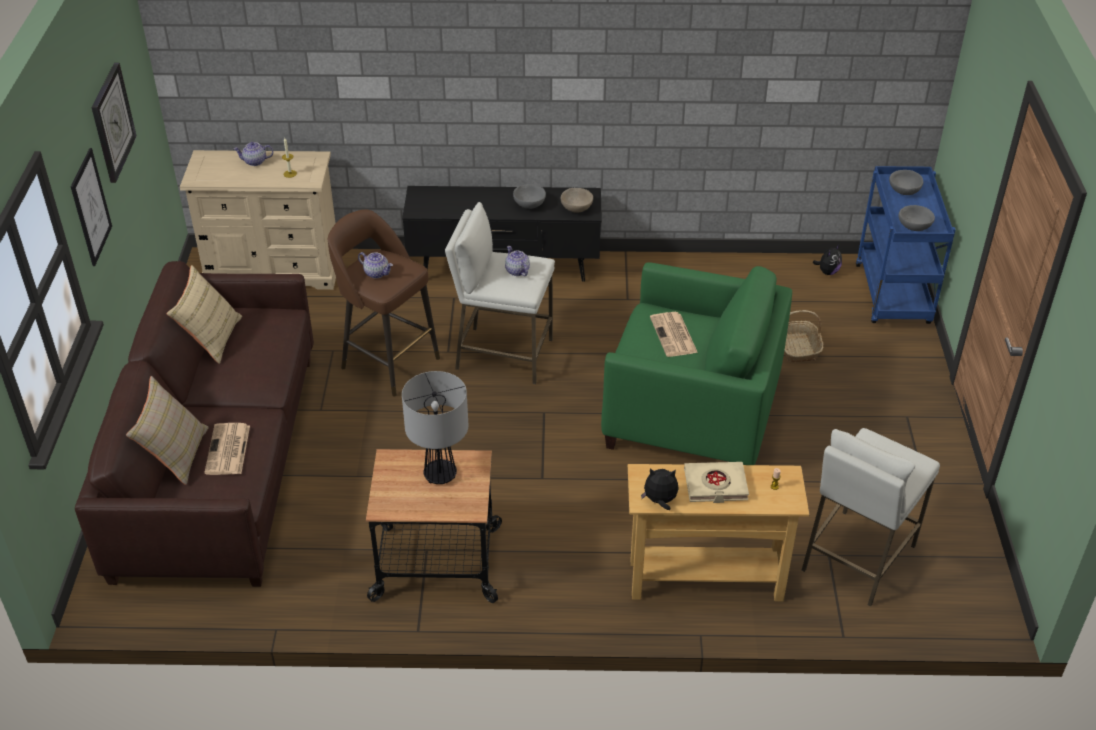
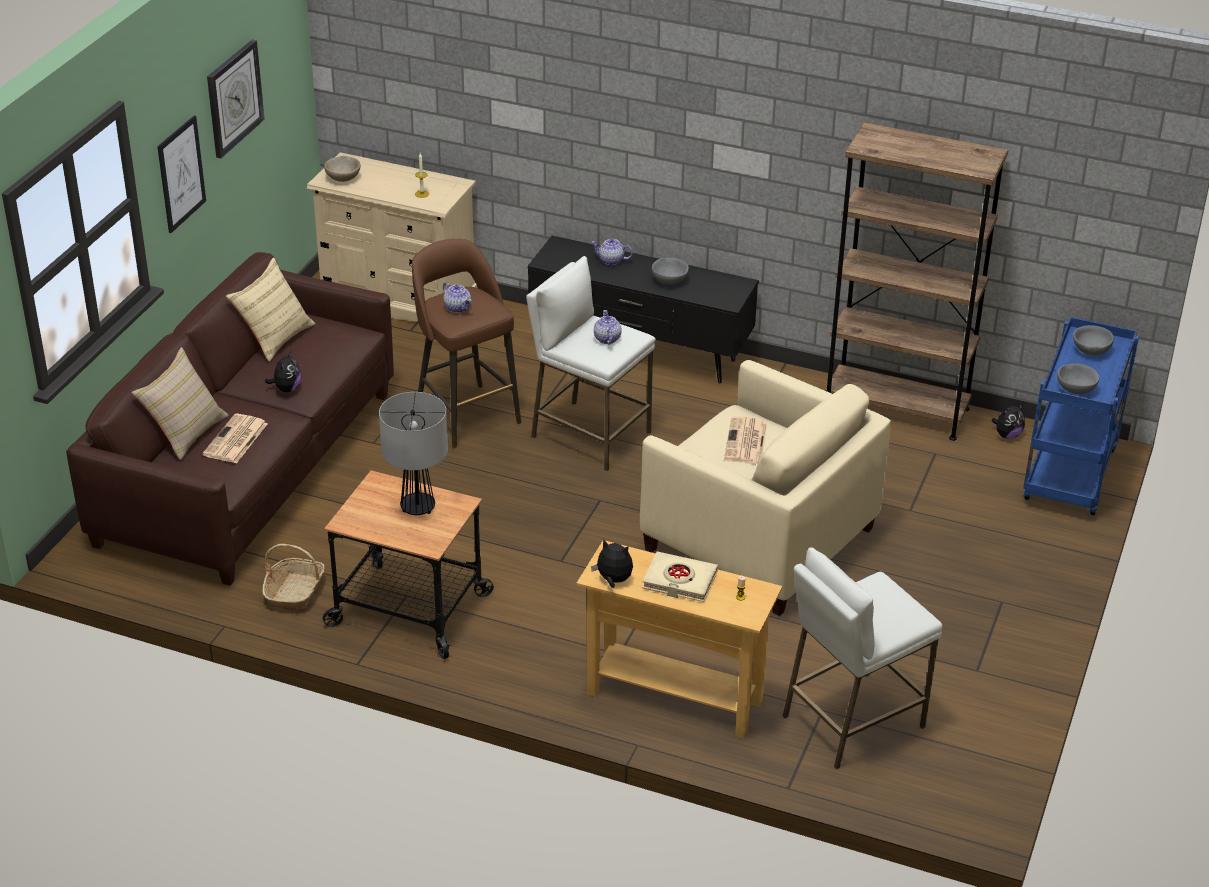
camera: 20 degrees right, 5 degrees down
teapot [233,142,273,166] -> teapot moved to [591,238,633,265]
beige bowl [561,188,593,212] -> beige bowl moved to [324,156,361,182]
green armchair [601,262,792,465] -> beige armchair [640,360,891,616]
basket [784,310,823,362] -> basket moved to [262,544,325,611]
none -> plush toy [265,351,301,392]
none -> brown bookcase [825,122,1008,441]

